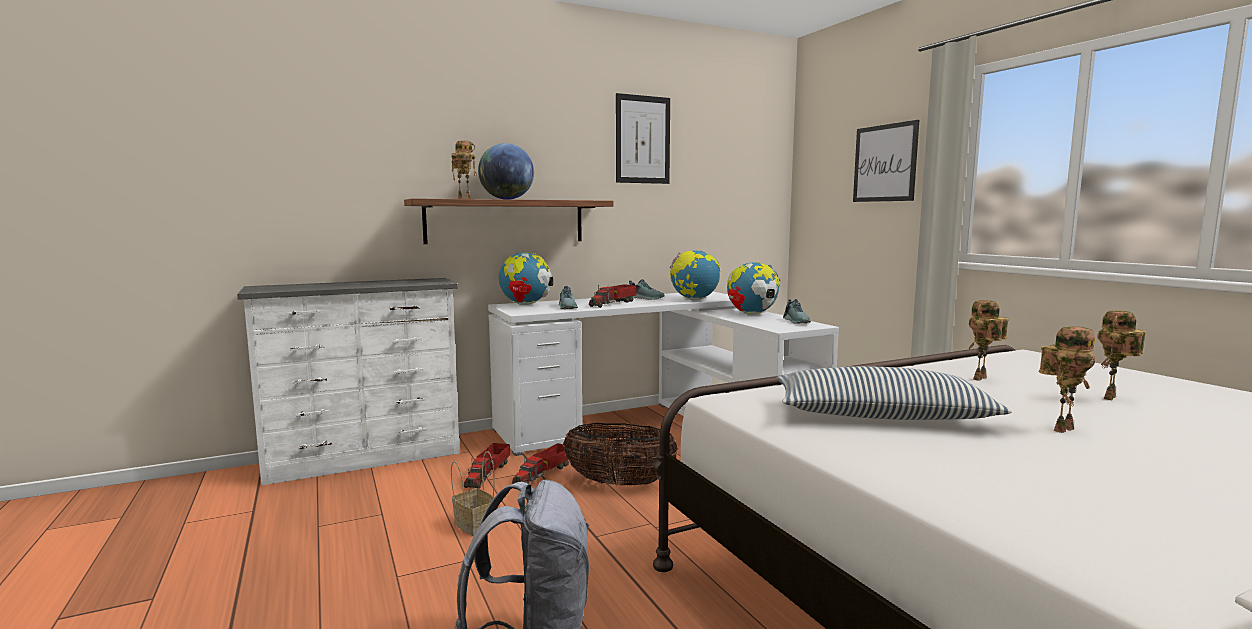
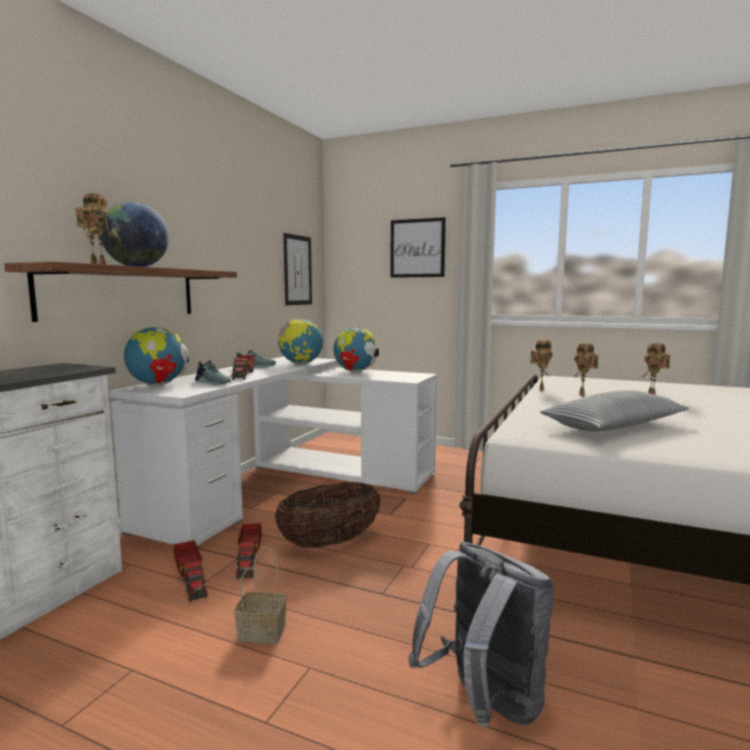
camera: 40 degrees left, 0 degrees up
picture [616,93,670,184] -> picture moved to [283,233,312,305]
shoe [783,299,811,323] -> none
toy robot [1039,326,1095,433] -> toy robot moved to [530,339,553,391]

